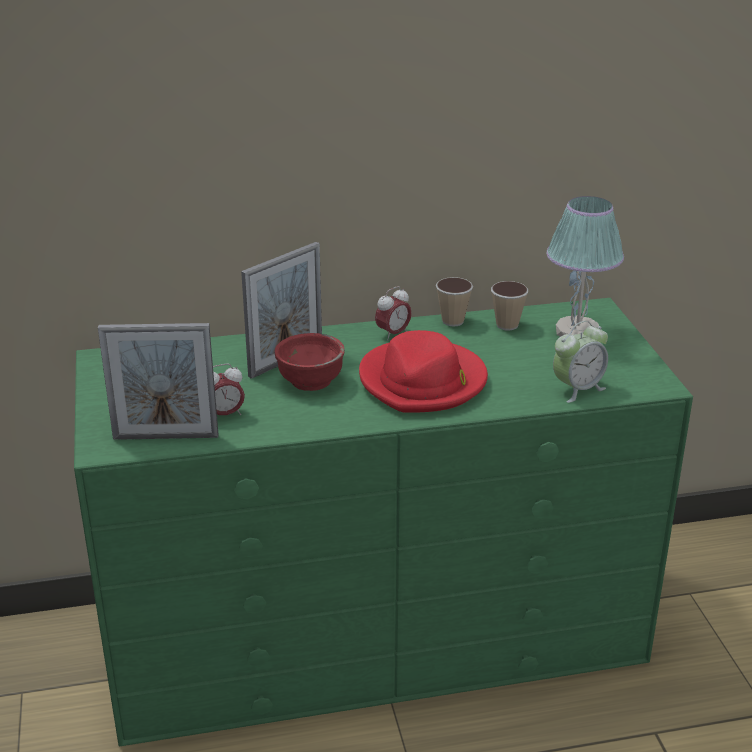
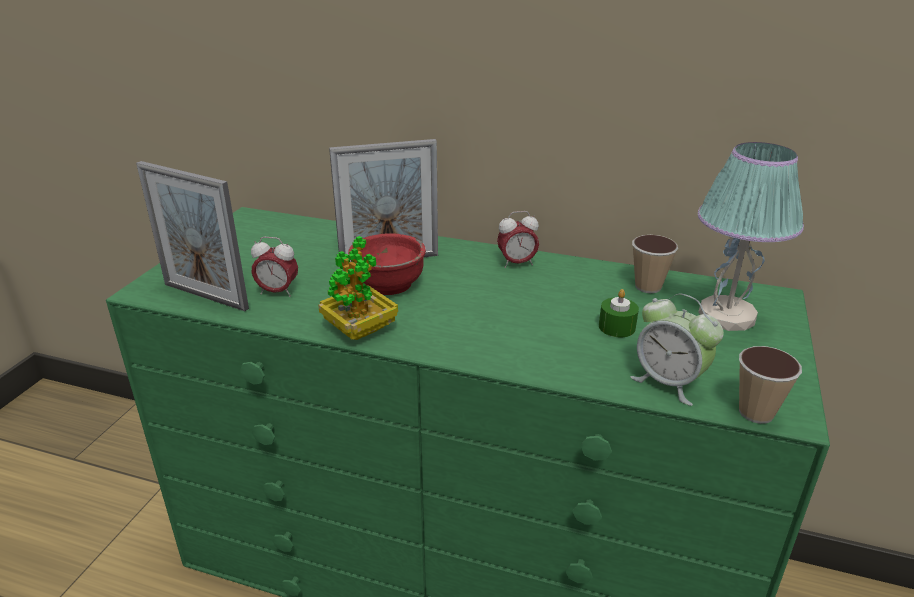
camera: 30 degrees right, 0 degrees up
red hat [359,330,488,413] -> none
cup [436,277,473,327] -> cup moved to [739,346,802,424]
alarm clock [553,321,608,403] -> alarm clock turned 45 degrees clockwise [631,293,724,406]
none -> potted plant [318,236,398,340]
none -> green candle [599,289,639,337]

